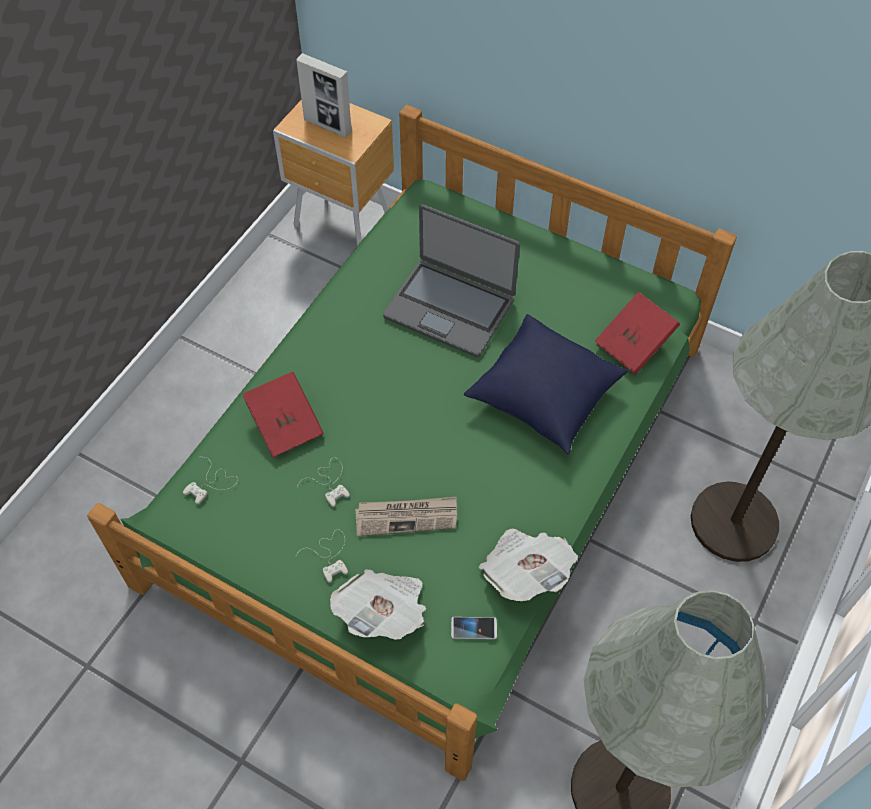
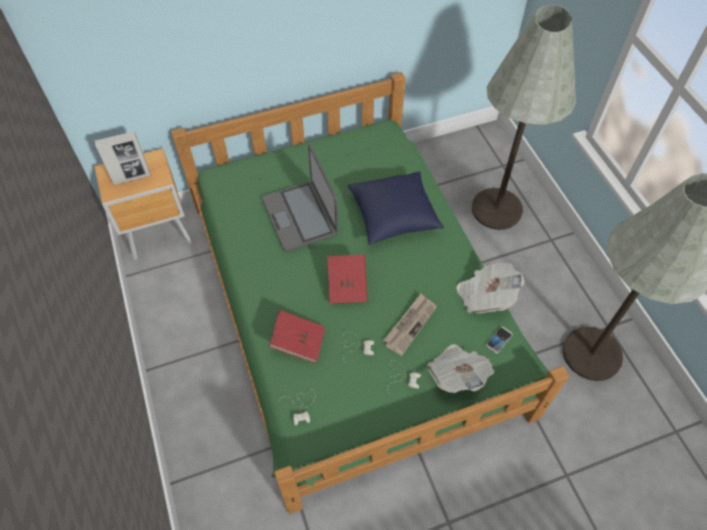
camera: 50 degrees left, 0 degrees up
laptop [383,204,520,357] -> laptop turned 90 degrees clockwise [262,145,338,252]
red book [595,292,680,375] -> red book moved to [327,255,368,304]

